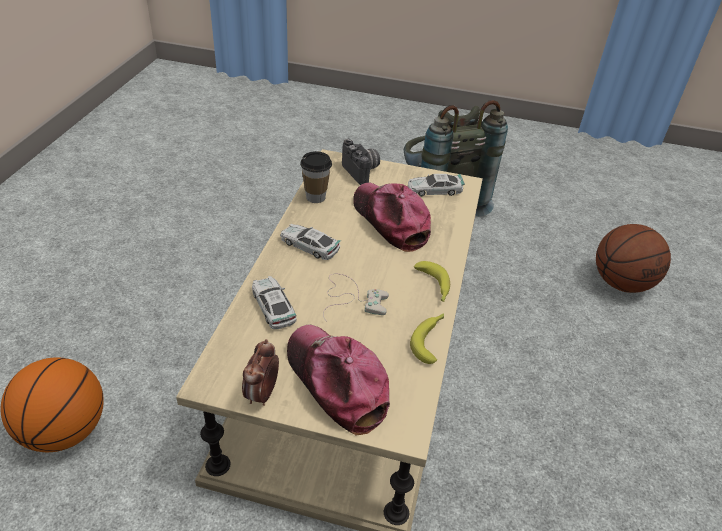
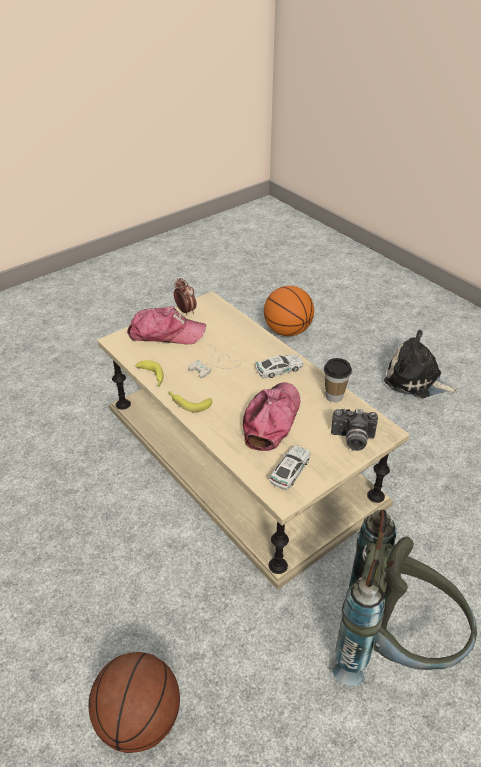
camera: 130 degrees right, 0 degrees up
toy car [252,276,297,329] -> none
cap [353,183,431,252] -> cap turned 75 degrees counterclockwise [243,382,300,451]
none -> plush toy [384,330,459,399]

